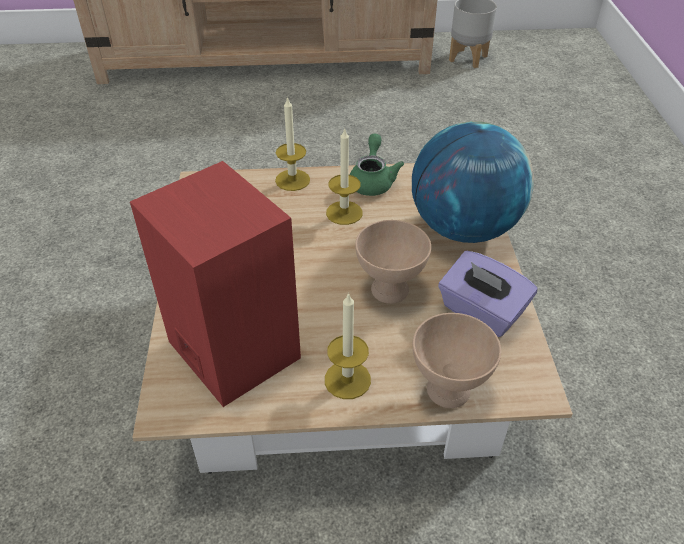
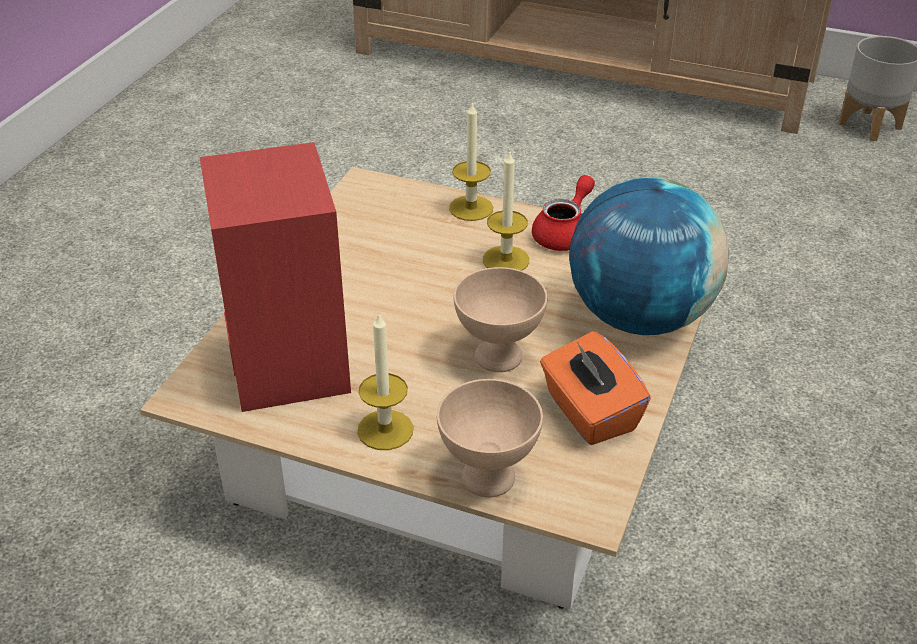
camera: 25 degrees right, 5 degrees down
green teapot [350,134,404,196] -> red teapot [532,175,595,251]
purple tissue box [438,251,538,337] -> orange tissue box [540,331,651,445]

